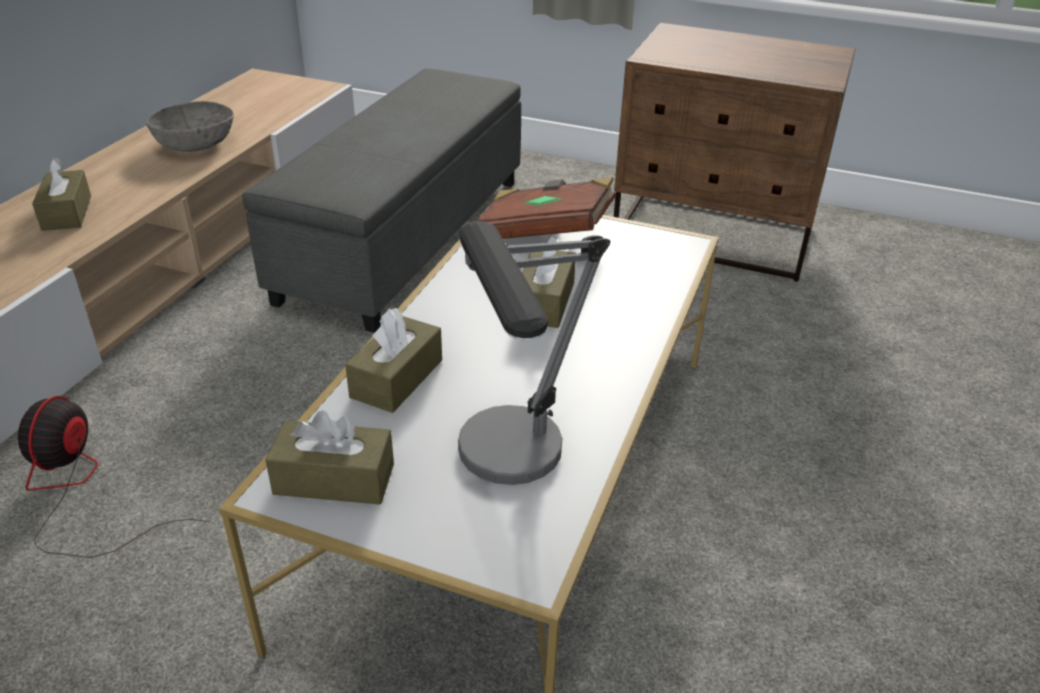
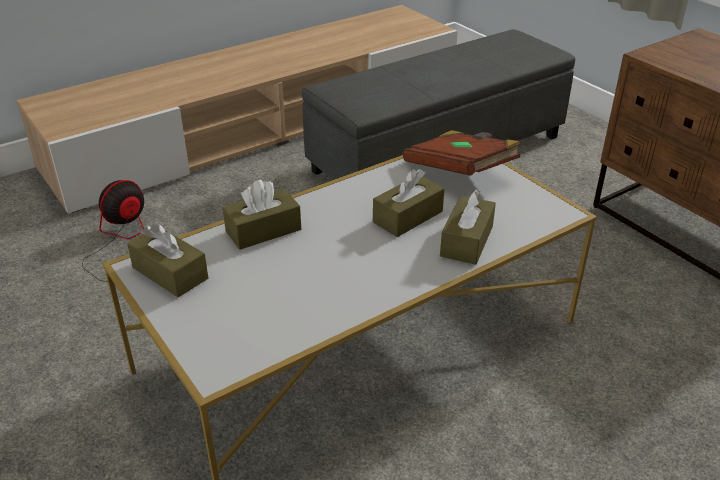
camera: 35 degrees right, 0 degrees up
brown tissue box [32,158,91,231] -> brown tissue box moved to [440,189,496,265]
grey bowl [146,101,234,152] -> none
table lamp [458,221,610,485] -> none

